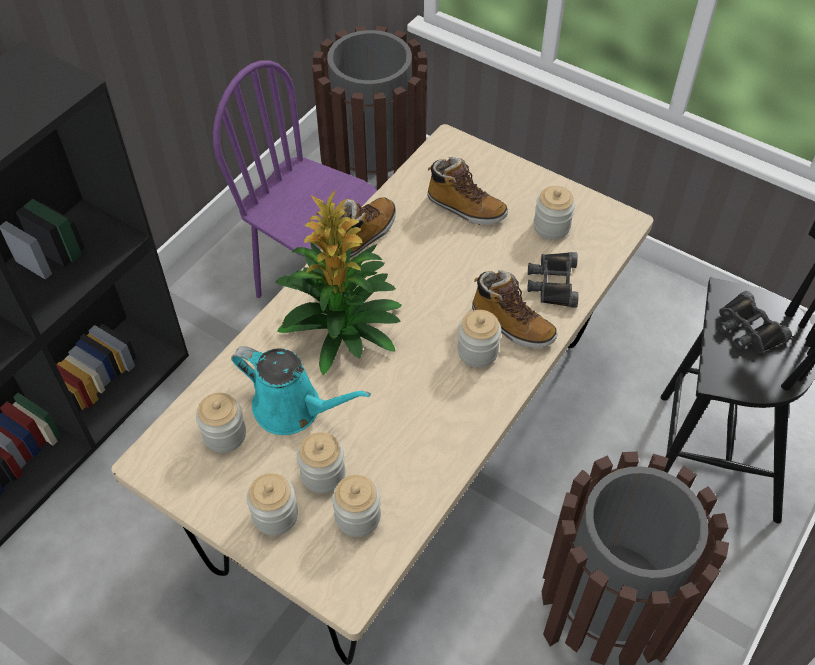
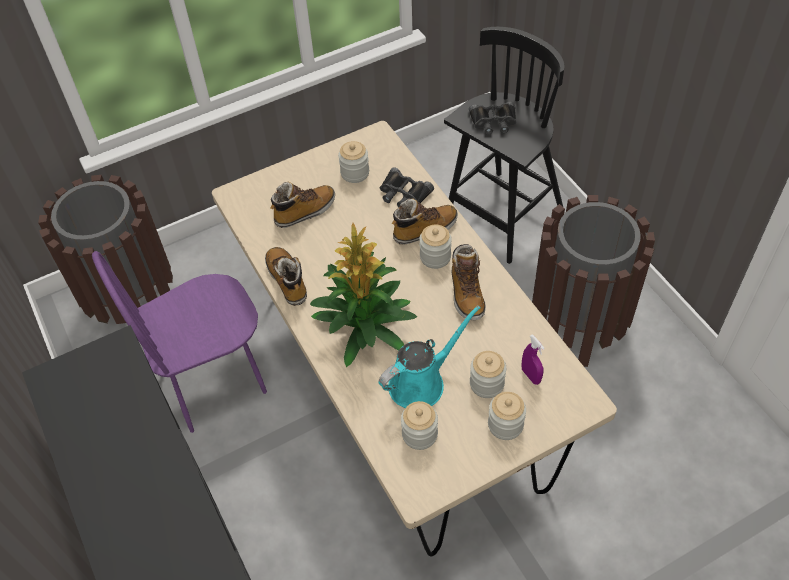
camera: 60 degrees left, 0 degrees up
jar [332,475,381,537] -> purple spray bottle [521,334,545,385]
none -> boot [451,244,486,320]

